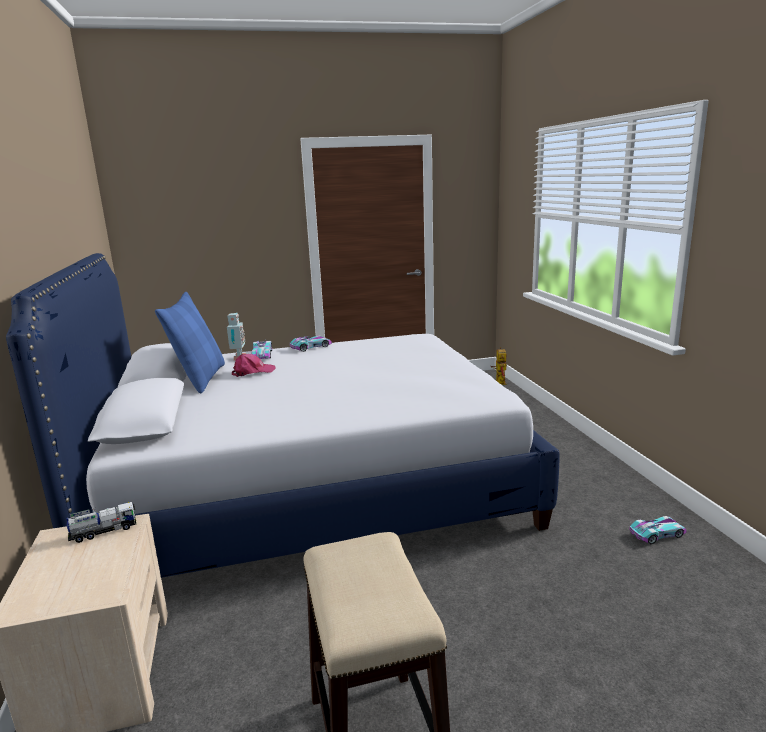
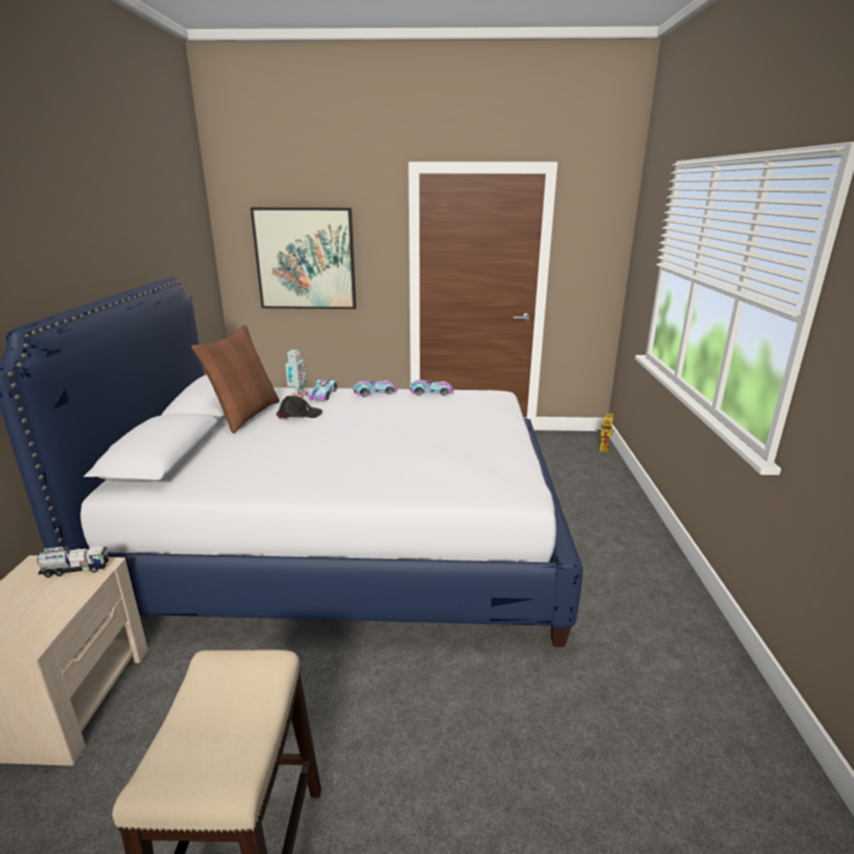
camera: 15 degrees right, 5 degrees up
blue pillow [155,292,225,394] -> brown pillow [191,325,280,433]
pink cap [232,354,276,377] -> black cap [277,396,322,419]
toy car [629,516,687,544] -> toy car moved to [410,380,453,396]
none -> picture [250,207,356,309]

